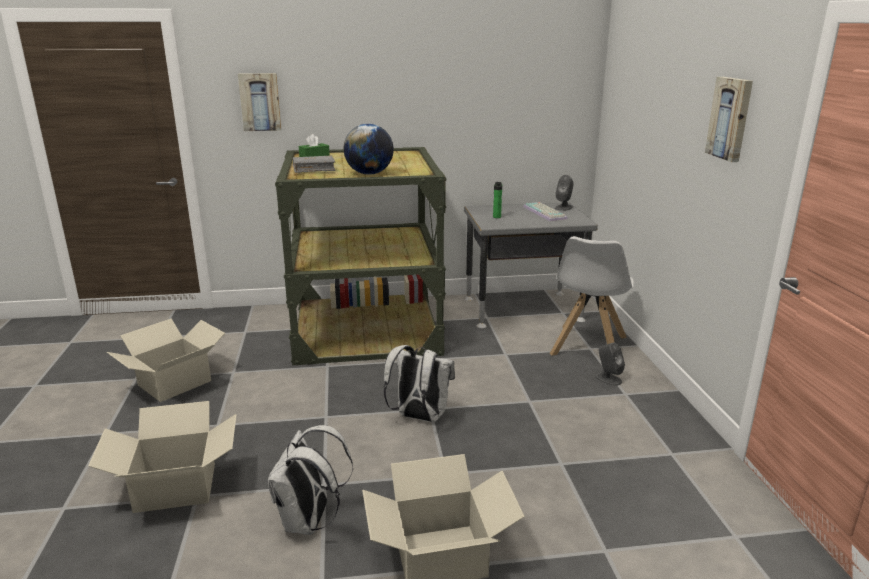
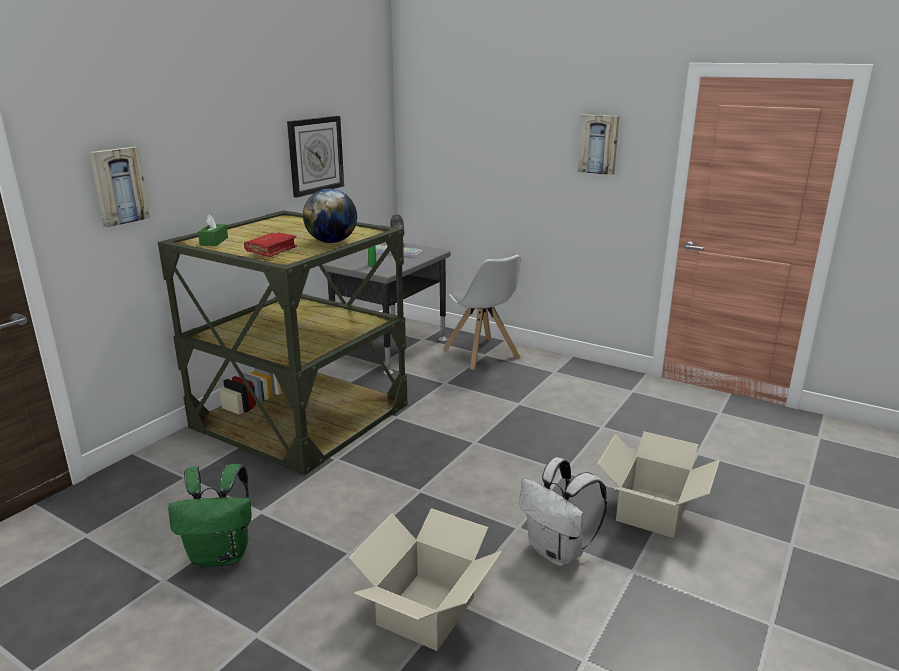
camera: 50 degrees left, 0 degrees up
cardboard box [107,319,225,402] -> green backpack [168,464,252,567]
grey book [292,156,335,173] -> red book [244,232,297,257]
white backpack [383,345,455,422] -> none
grey speaker [596,343,625,386] -> none
none -> wall clock [287,116,344,197]

